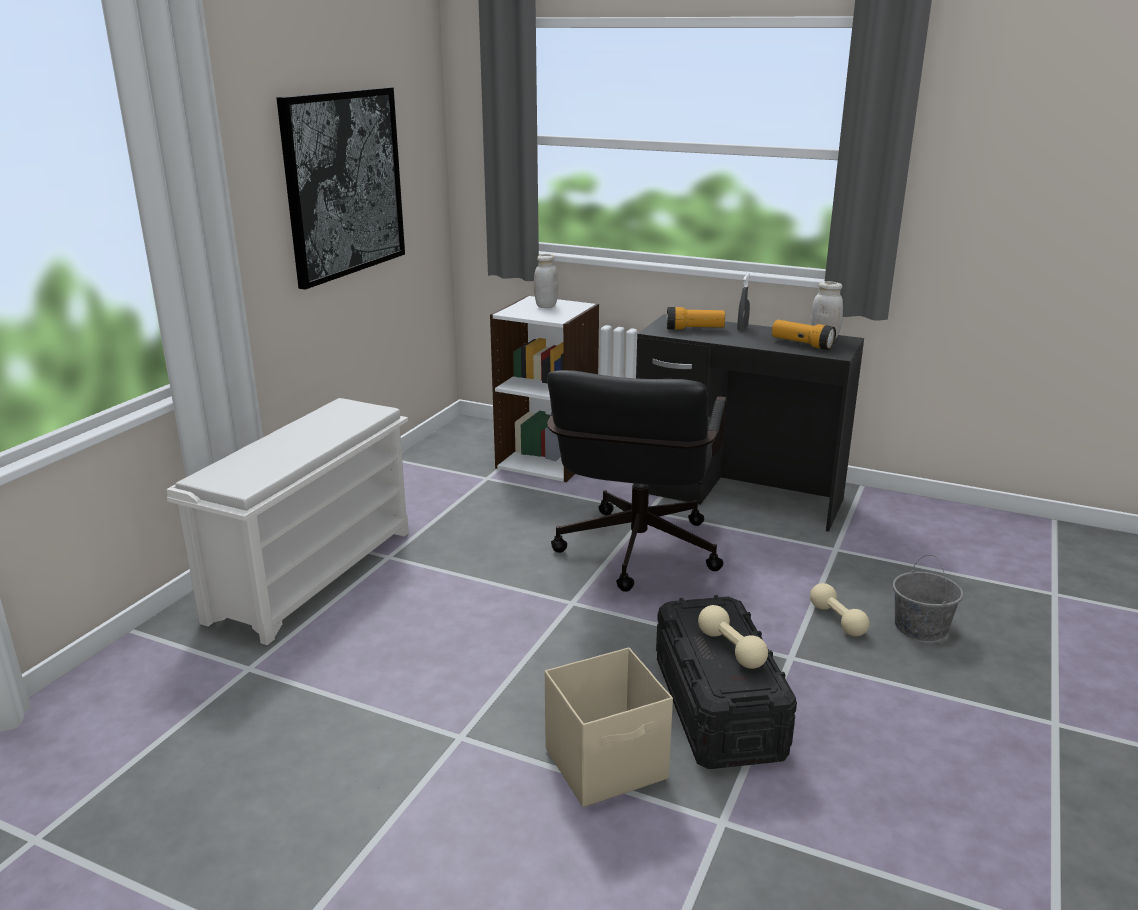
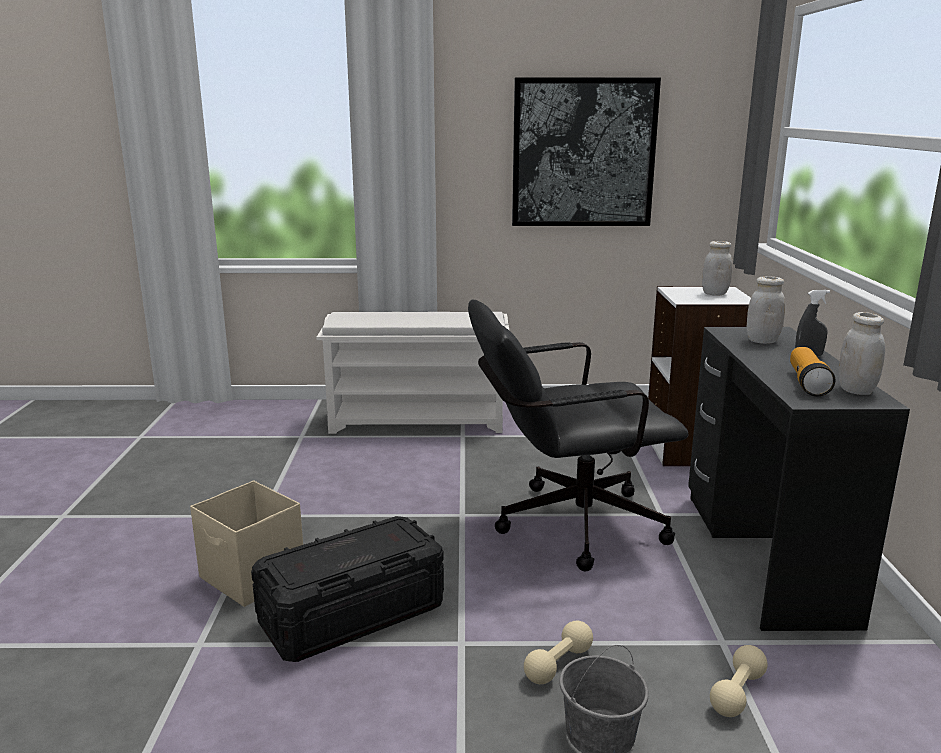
camera: 65 degrees right, 5 degrees down
flashlight [666,307,725,330] -> white jar [747,276,785,344]
beige dumbbell [698,605,768,669] -> beige dumbbell moved to [710,645,768,717]

